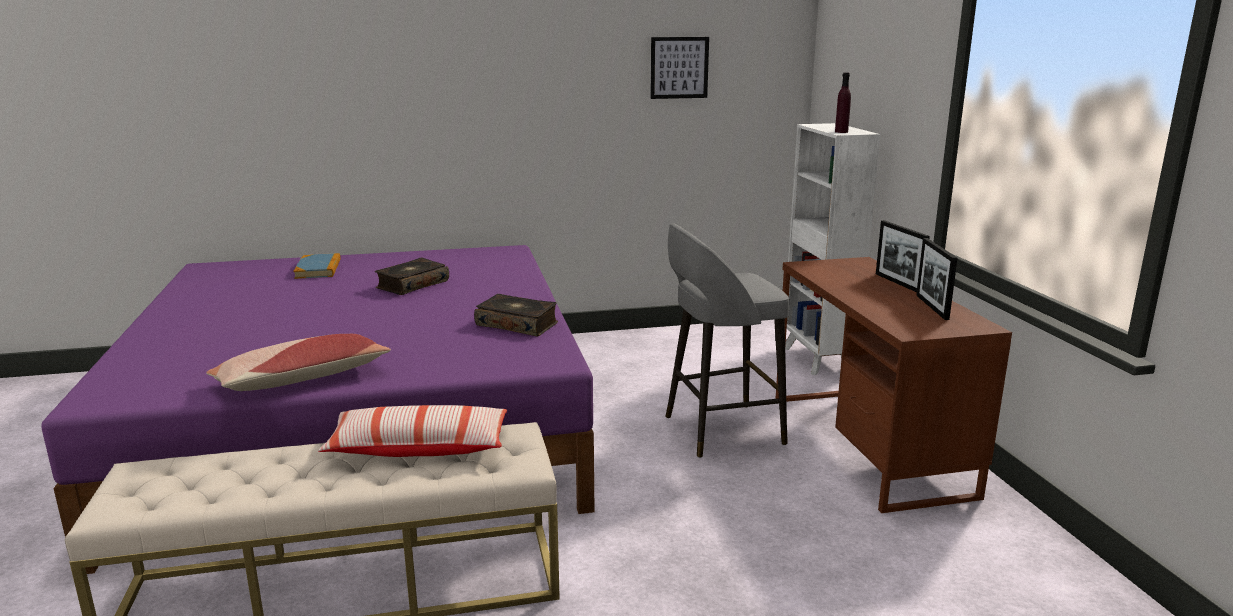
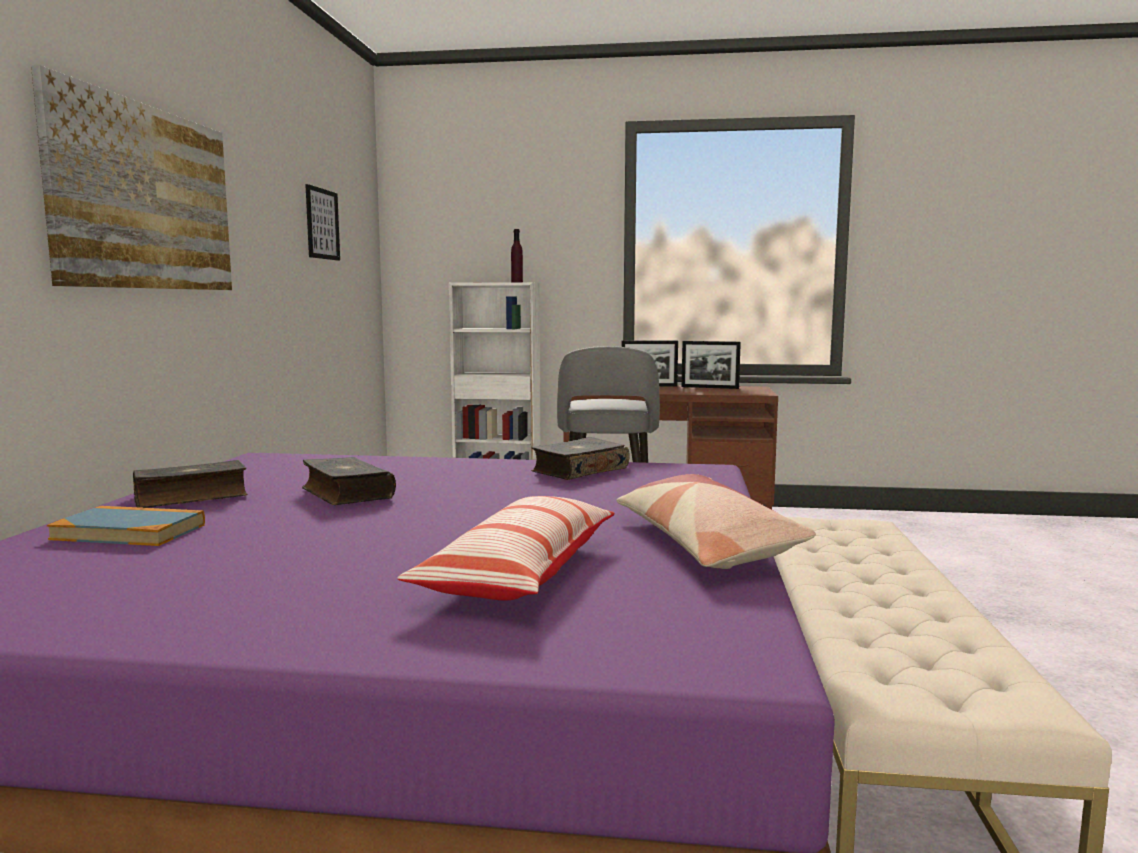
camera: 70 degrees left, 10 degrees down
pillow [318,405,507,457] -> pillow moved to [397,496,615,601]
none -> picture [31,65,232,290]
none -> book [133,460,248,508]

